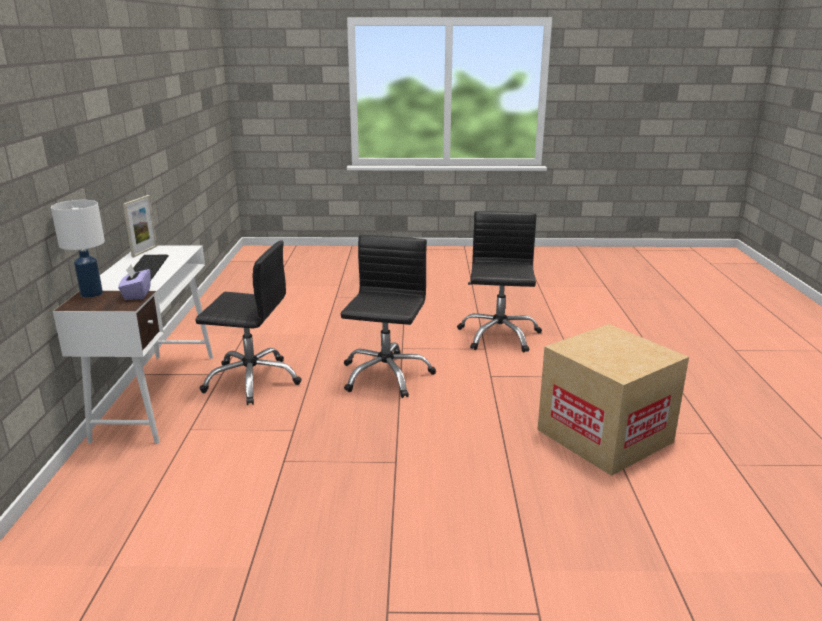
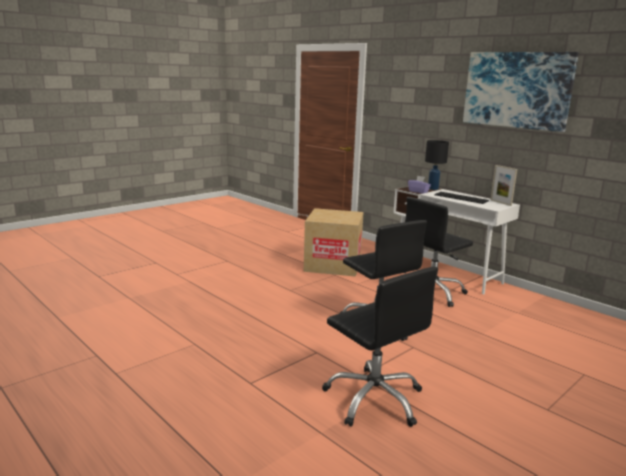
camera: 135 degrees right, 5 degrees down
white table lamp [51,200,105,298] -> black table lamp [425,140,449,190]
cardboard box [537,324,689,476] -> cardboard box moved to [304,208,364,277]
none -> picture [463,52,579,132]

